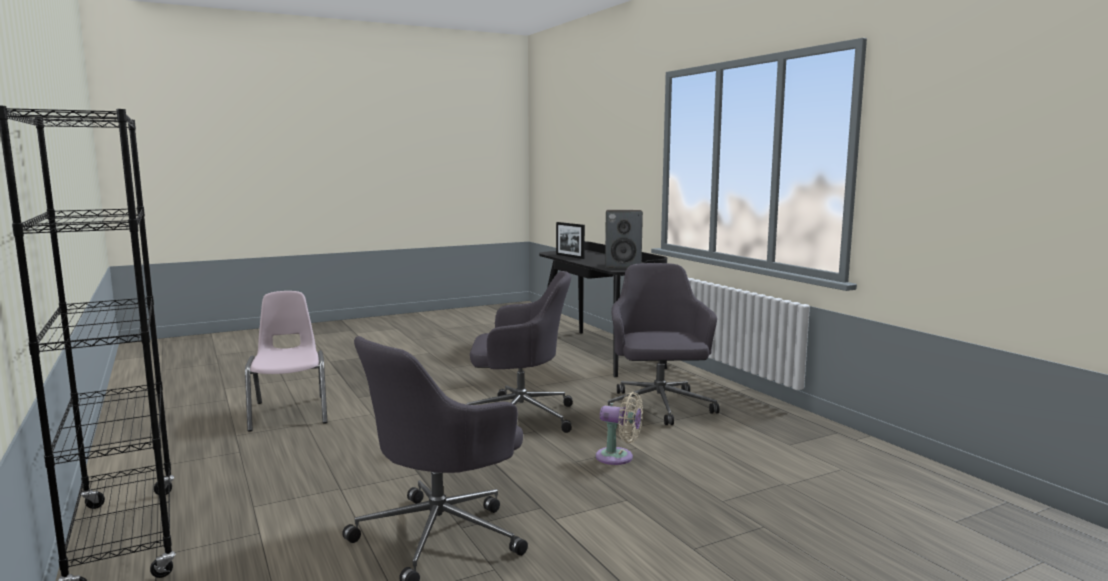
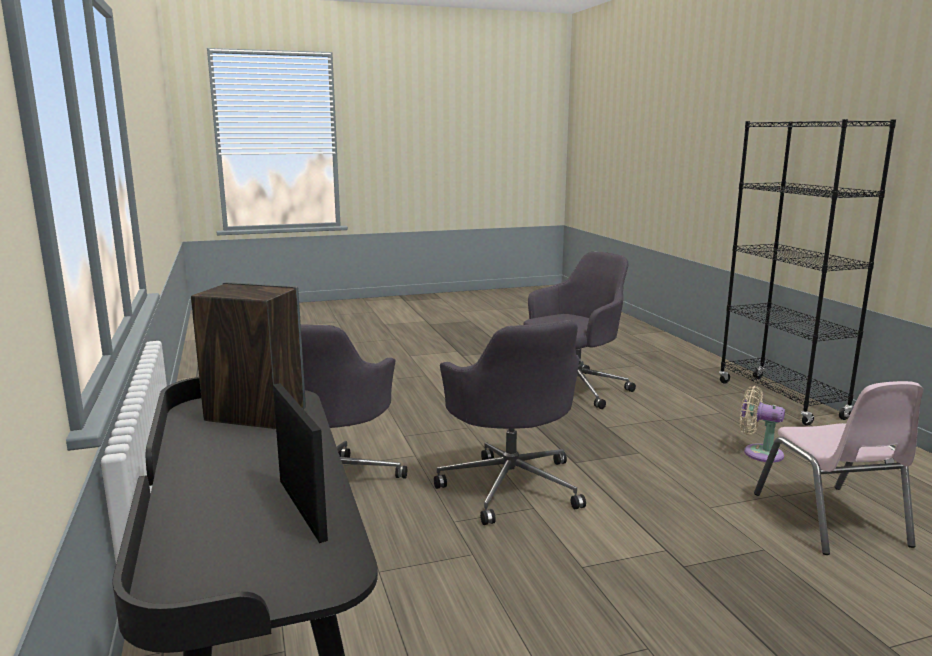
camera: 170 degrees left, 5 degrees up
grey office chair [467,271,573,433] -> grey office chair turned 120 degrees counterclockwise [434,320,586,525]
beige fan [596,392,643,465] -> beige fan moved to [740,386,785,462]

